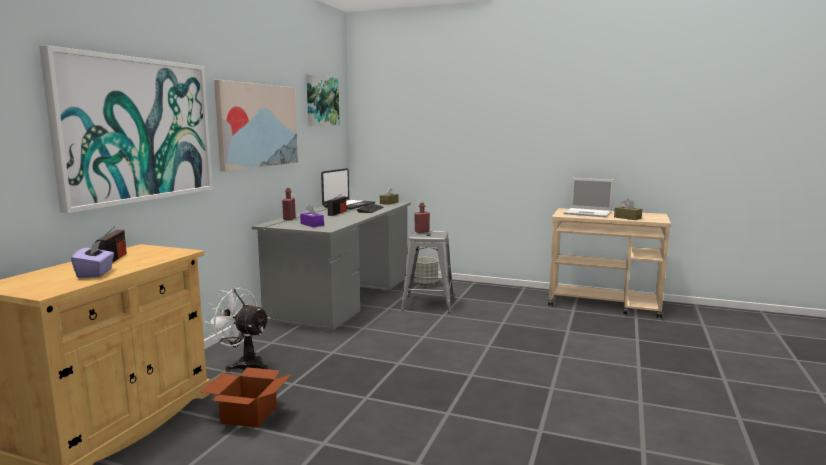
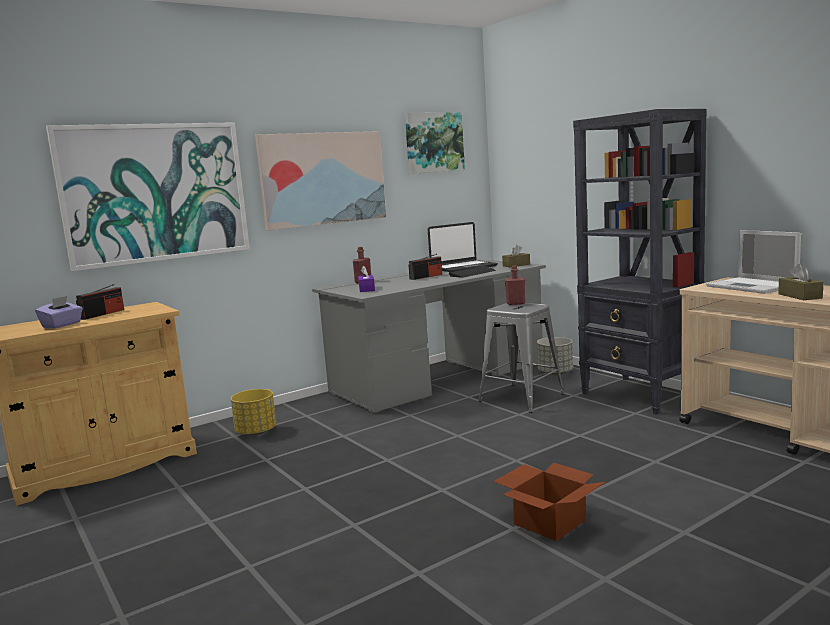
camera: 35 degrees right, 0 degrees up
cardboard box [200,367,292,428] -> cardboard box moved to [493,462,605,541]
white fan [205,287,270,372] -> yellow planter [231,389,276,436]
none -> black bookcase [573,109,707,415]

